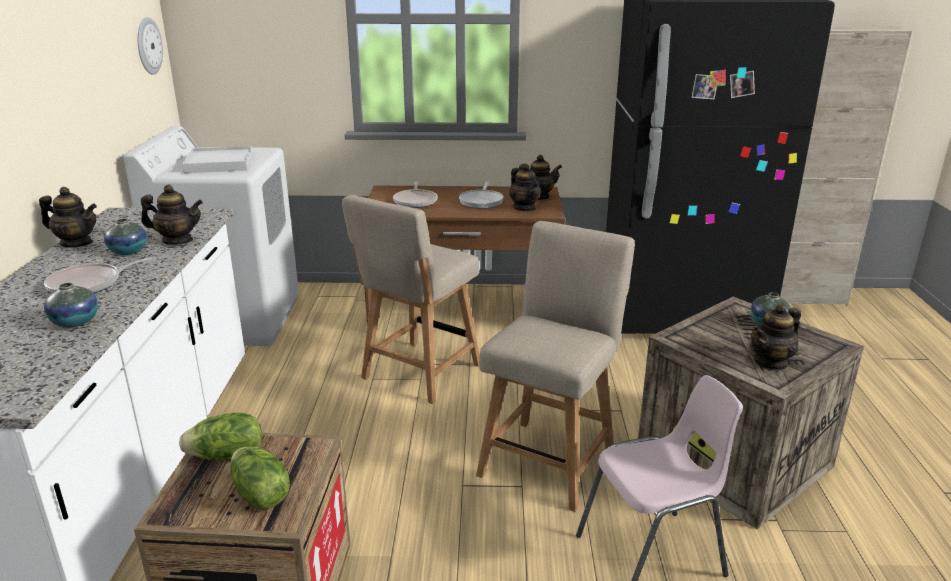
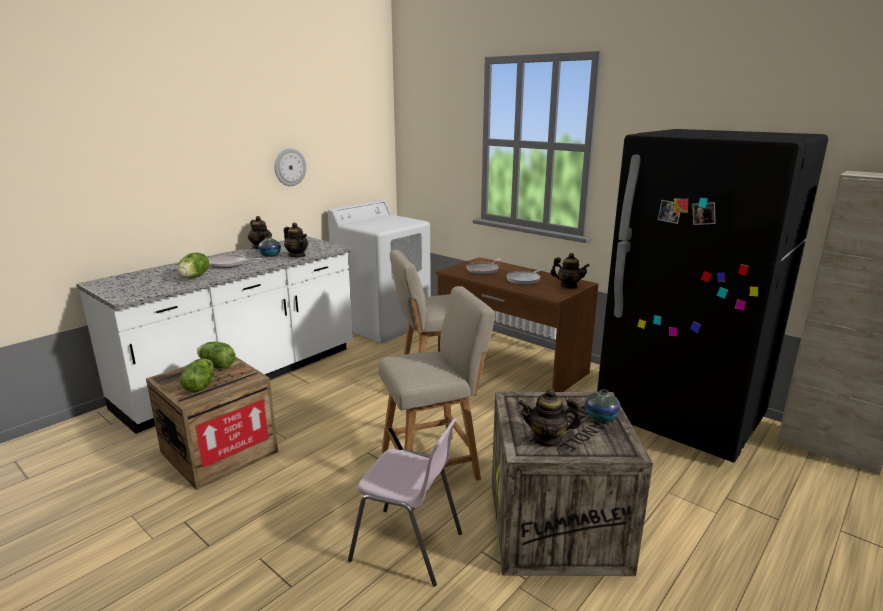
camera: 40 degrees right, 5 degrees down
vase [44,283,98,327] -> lettuce [178,253,209,278]
wall clock [138,17,163,75] -> wall clock moved to [275,148,306,186]
white tray [182,146,253,173] -> none
teapot [509,164,541,211] -> none

